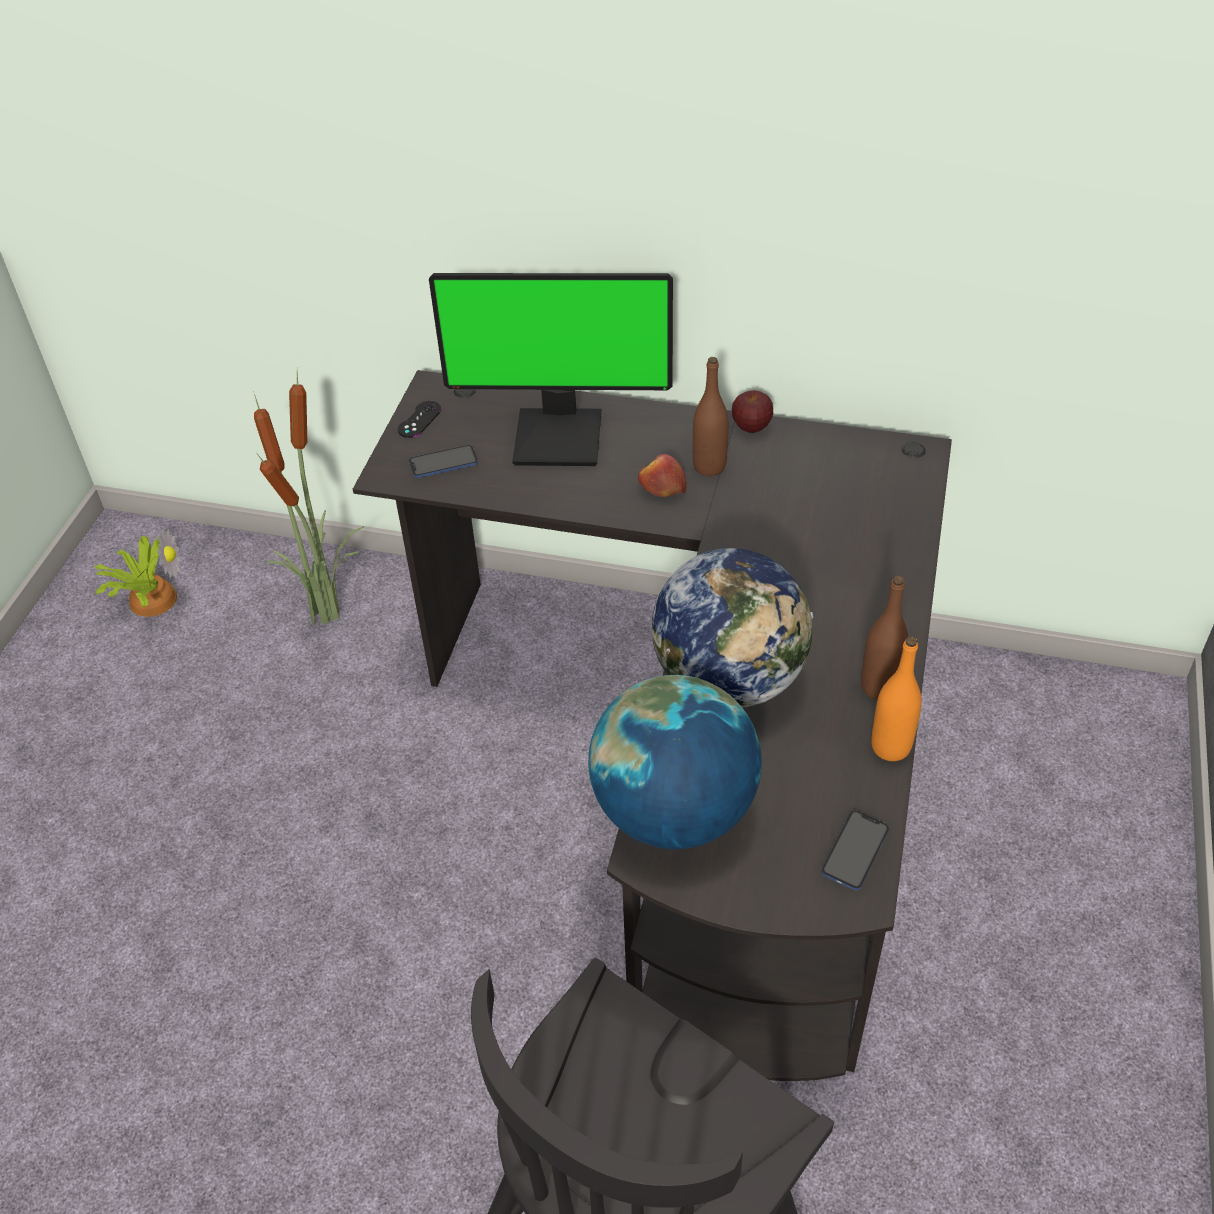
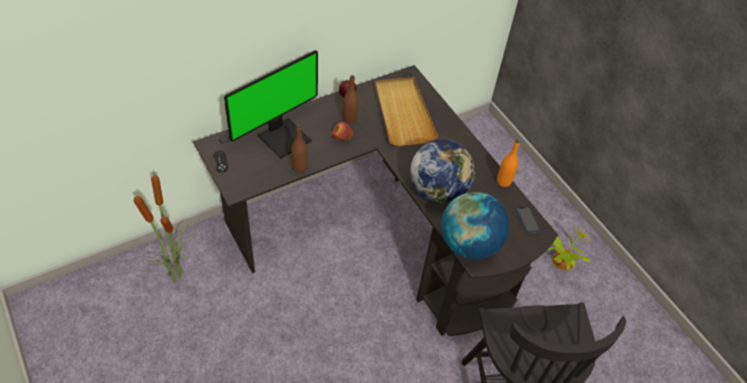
camera: 50 degrees left, 5 degrees up
potted plant [94,529,181,617] -> potted plant moved to [548,224,593,270]
phone [409,445,478,478] -> none
brown bottle [861,576,909,700] -> brown bottle moved to [291,124,308,173]
none -> beige tray [375,77,438,146]

